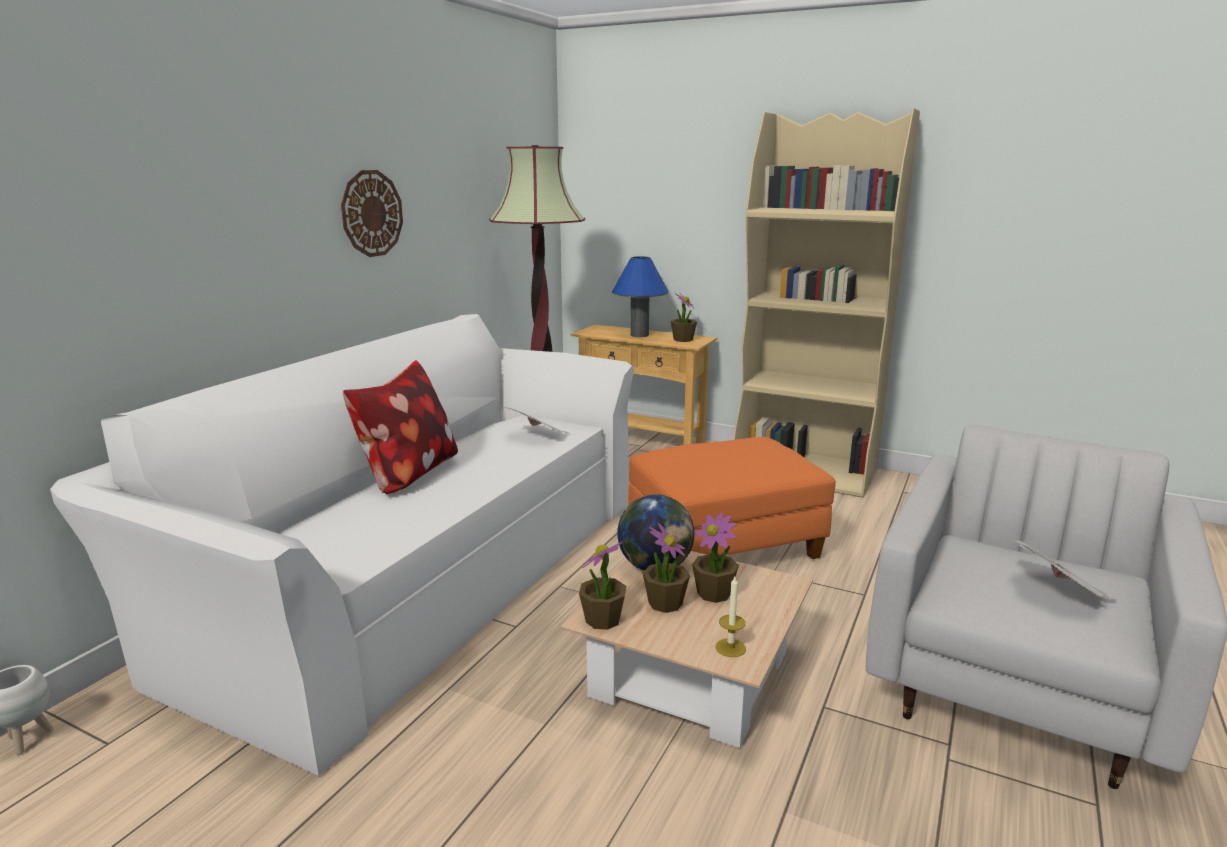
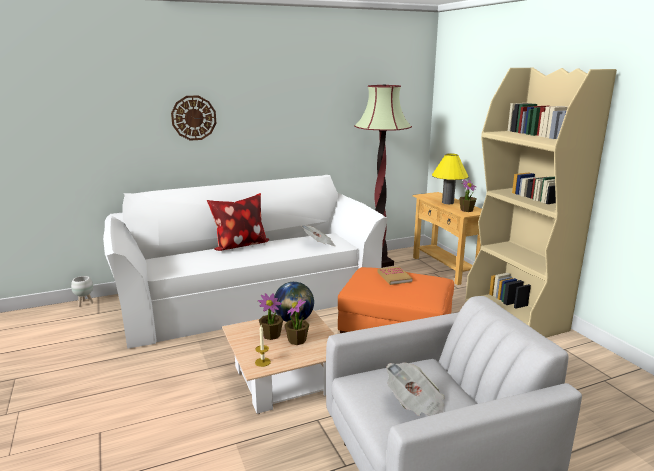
camera: 40 degrees right, 0 degrees up
wall clock [341,170,403,257] -> wall clock moved to [171,95,216,141]
potted plant [579,541,626,630] -> none
blue table lamp [612,256,668,337] -> yellow table lamp [432,153,468,204]
none -> book [378,266,413,285]

